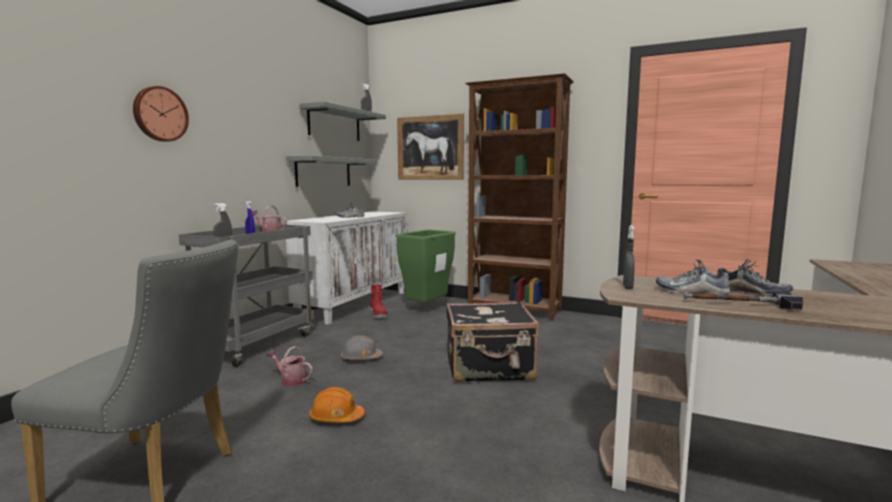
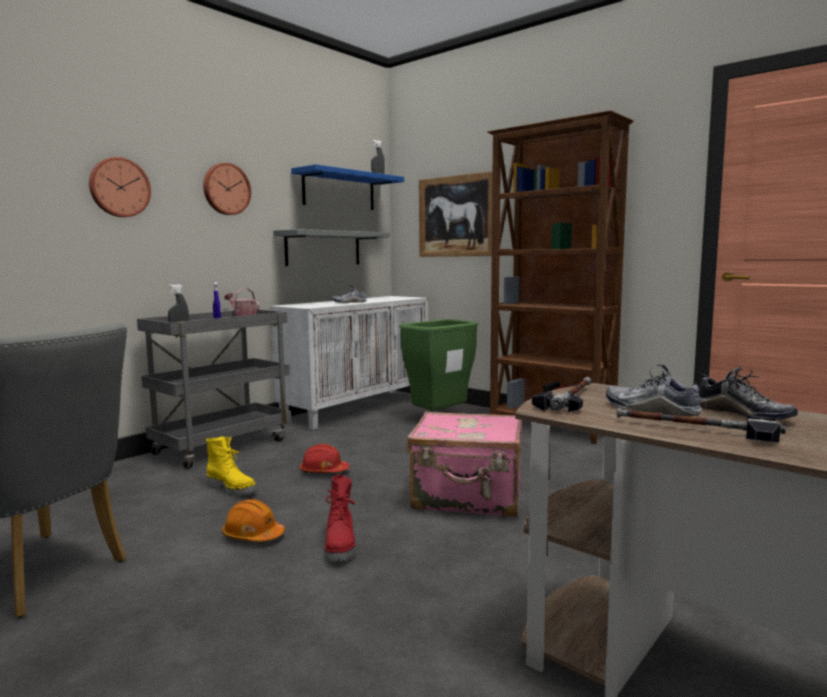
camera: 15 degrees right, 0 degrees up
watering can [266,346,313,386] -> yellow boot [206,436,256,496]
grey shelf [299,101,386,141] -> blue shelf [291,164,404,210]
grey hard hat [341,335,383,361] -> red hard hat [300,444,350,473]
red boot [370,284,388,319] -> red boot moved to [324,475,356,562]
black suitcase [446,302,539,382] -> pink suitcase [407,411,522,517]
grey spray bottle [623,225,635,289] -> hammer [532,377,591,412]
none -> wall clock [203,163,251,215]

